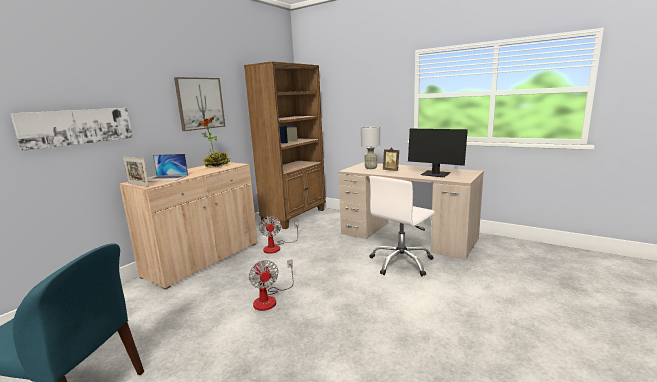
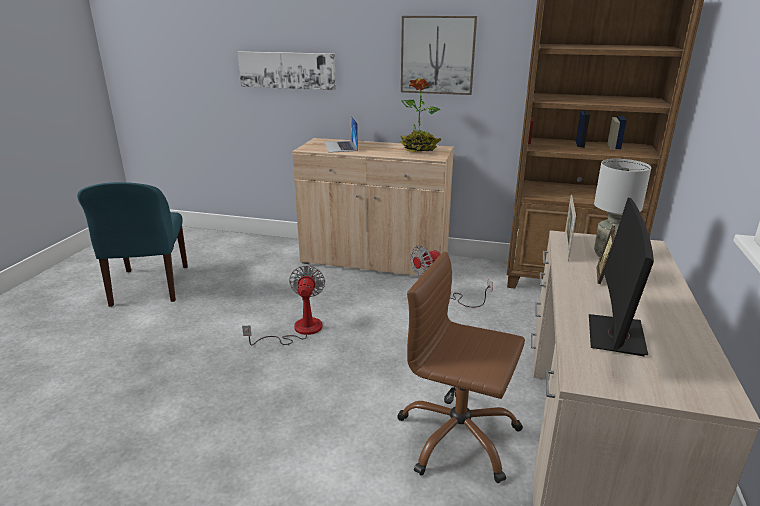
camera: 70 degrees right, 10 degrees up
picture frame [123,157,149,187] -> picture frame moved to [564,195,576,261]
fan [249,259,293,311] -> fan turned 135 degrees clockwise [242,265,325,345]
white office chair [369,176,435,276] -> brown office chair [397,252,525,483]

